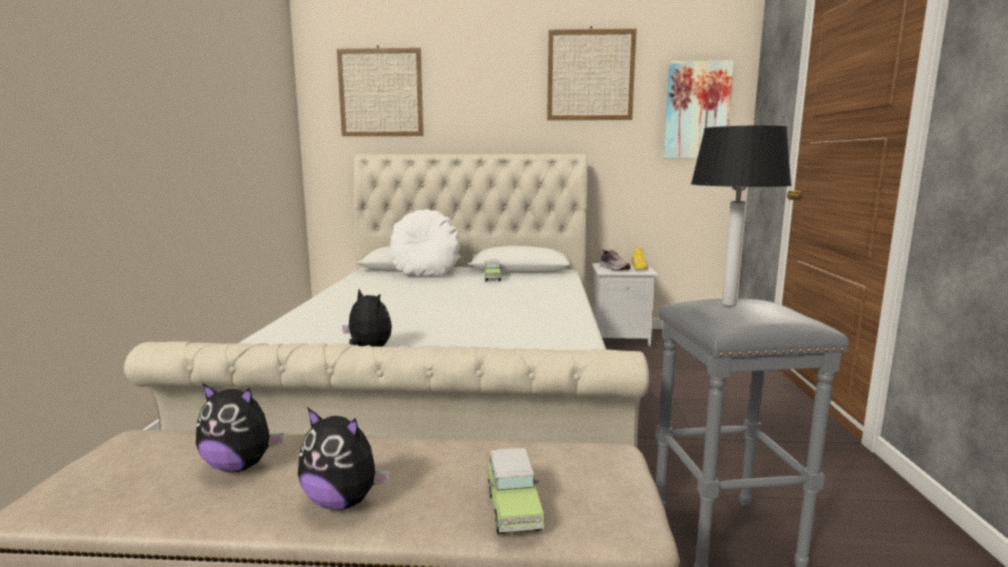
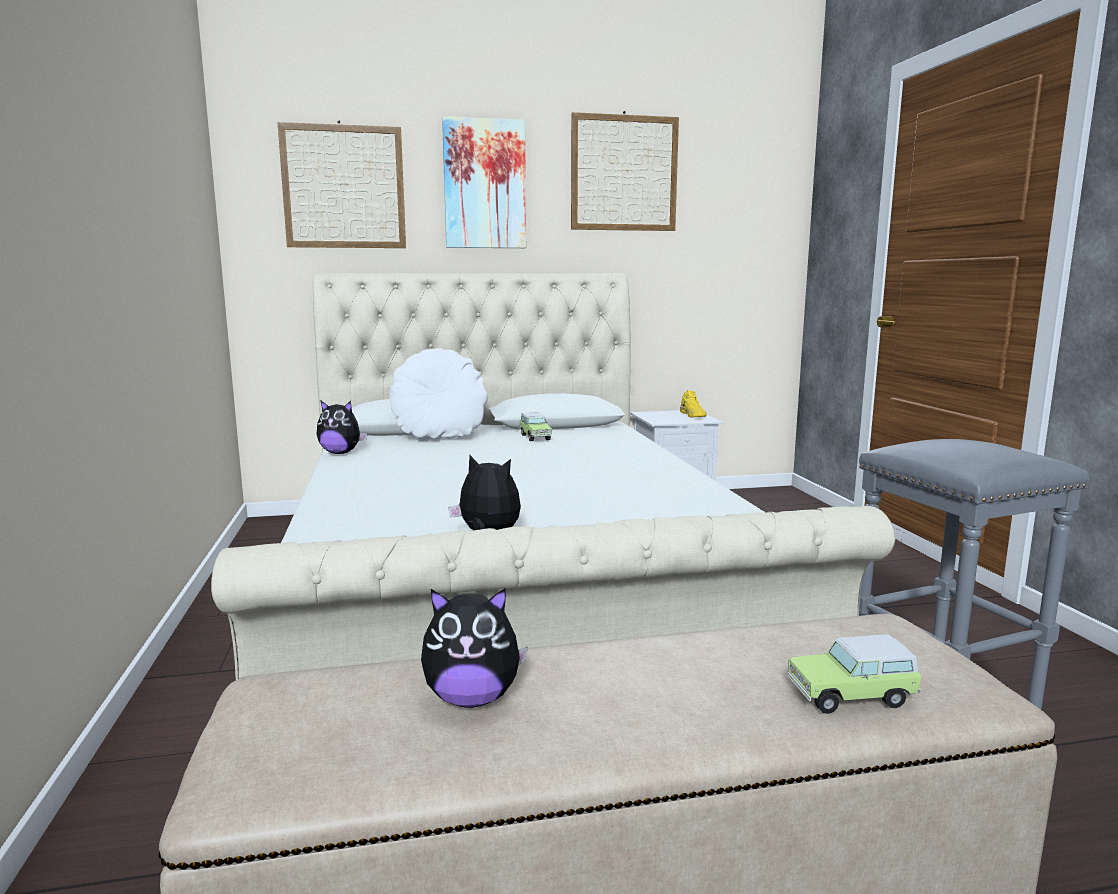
camera: 15 degrees left, 0 degrees up
plush toy [298,407,390,510] -> plush toy moved to [317,401,367,454]
toy car [486,448,545,535] -> toy car turned 105 degrees clockwise [787,635,922,714]
shoe [600,249,631,270] -> none
picture [663,60,734,158] -> picture moved to [442,116,526,248]
table lamp [691,125,792,306] -> none

